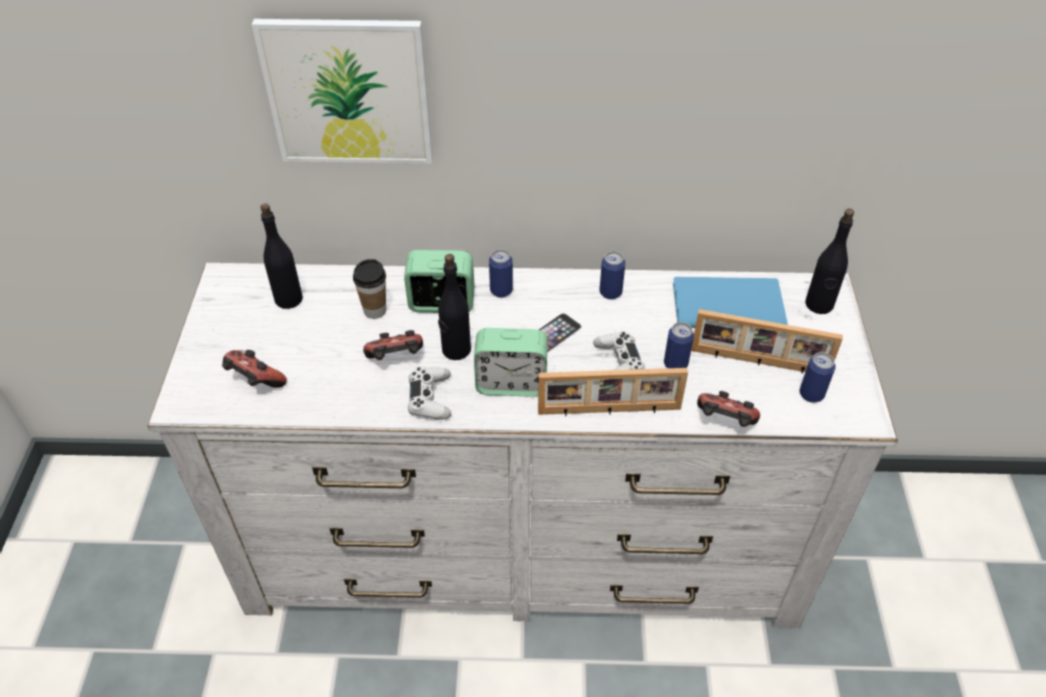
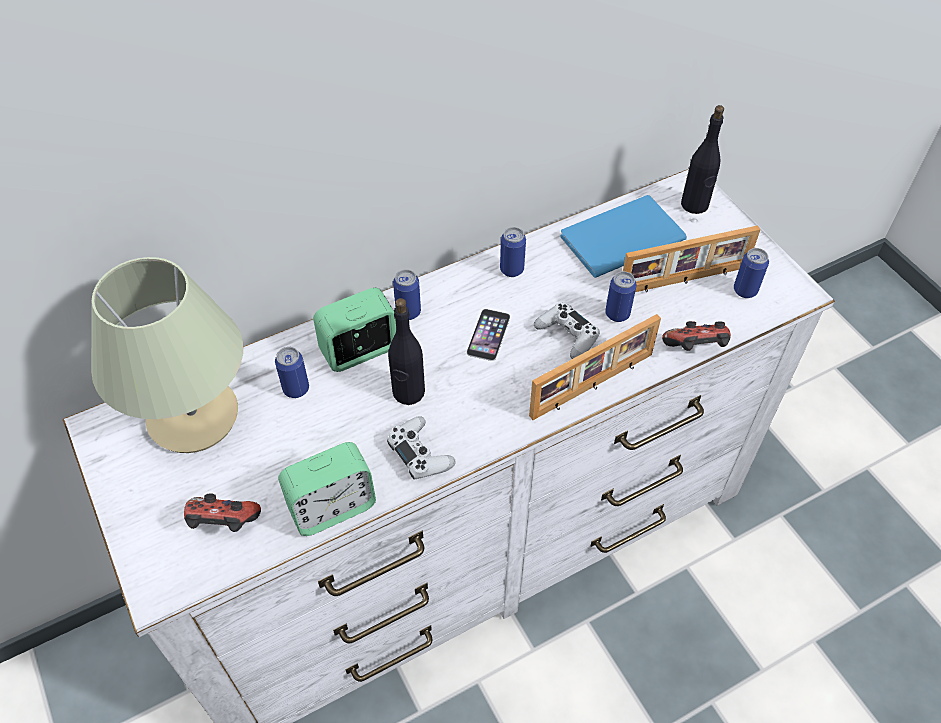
camera: 30 degrees left, 5 degrees up
picture [252,19,433,164] -> none
black bottle [260,203,303,309] -> beige table lamp [91,257,243,453]
cup [353,259,386,319] -> can [275,347,309,398]
game controller [363,330,423,360] -> none
alarm clock [474,328,547,397] -> alarm clock moved to [278,442,376,536]

